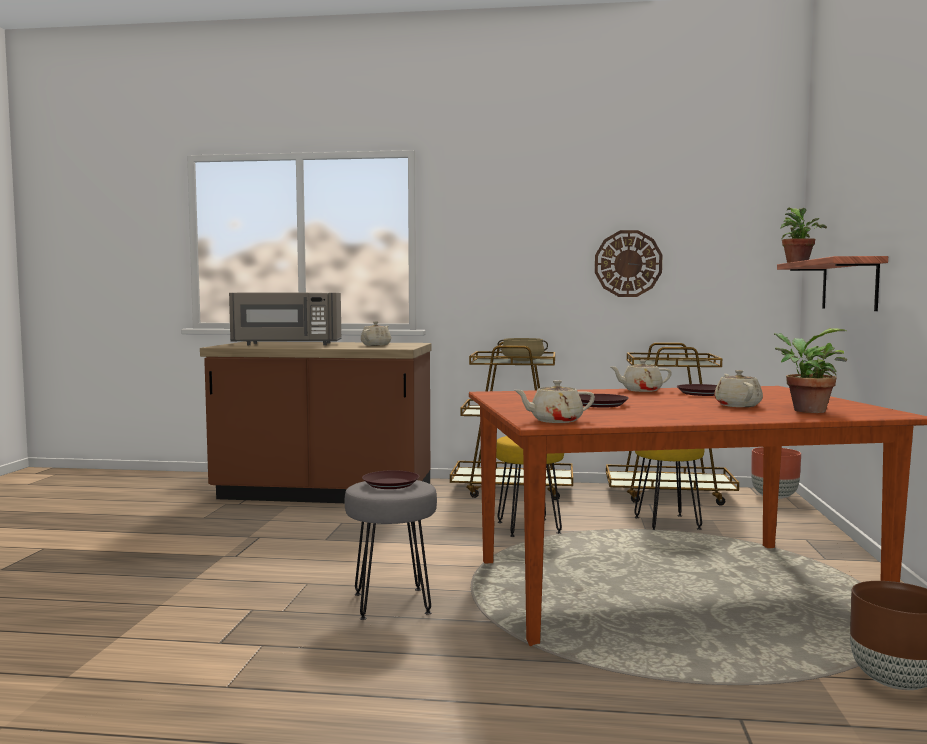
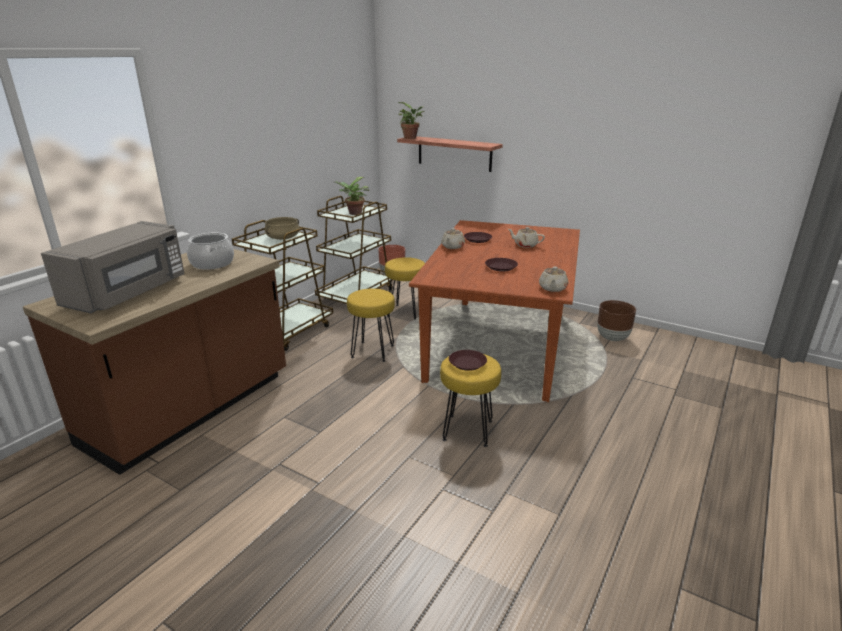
camera: 65 degrees left, 20 degrees up
grey stool [345,480,437,620] -> yellow stool [440,354,501,447]
beige teapot [361,321,391,346] -> cooking pot [187,233,234,270]
wall clock [595,230,662,297] -> none
potted plant [774,328,848,413] -> potted plant moved to [335,177,369,215]

